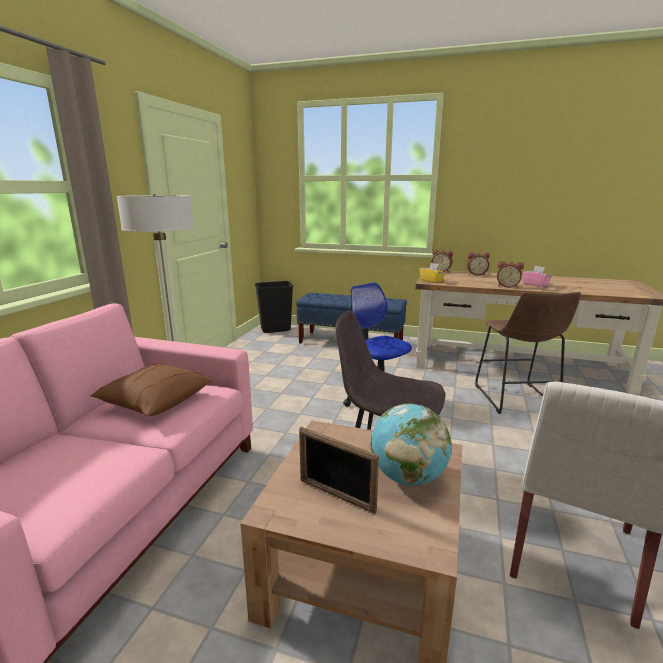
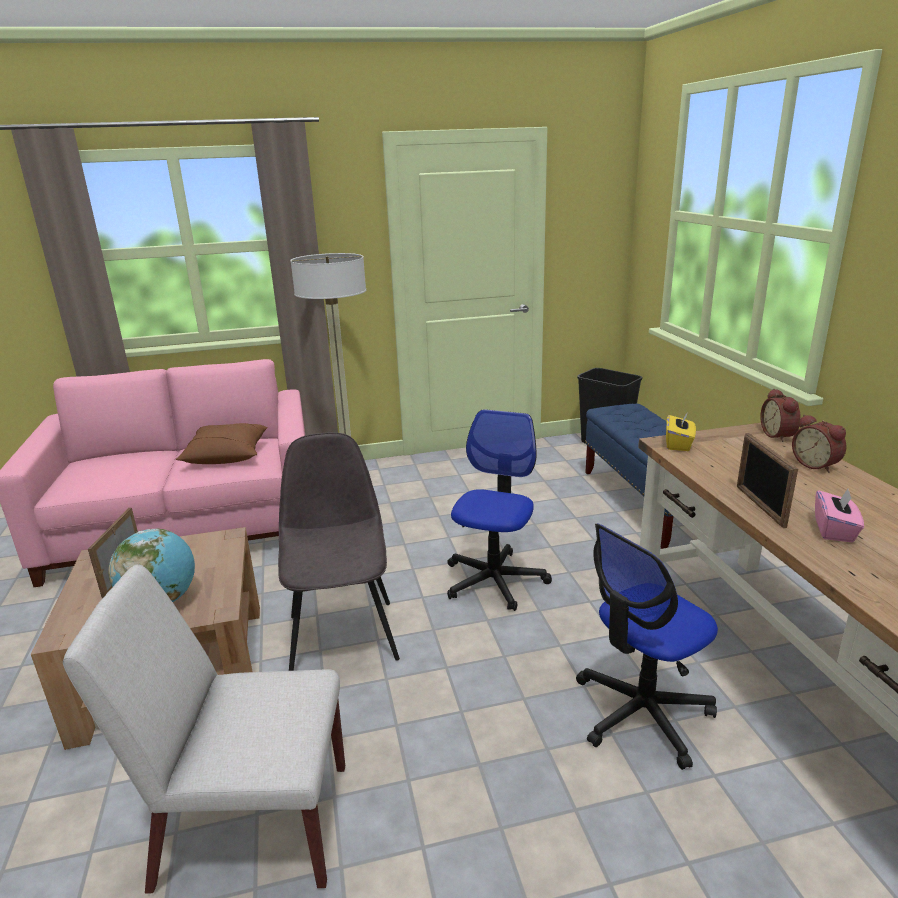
camera: 60 degrees right, 5 degrees up
brown stool [475,292,581,414] -> office chair [576,523,718,770]
alarm clock [497,261,524,288] -> picture frame [737,433,798,528]

